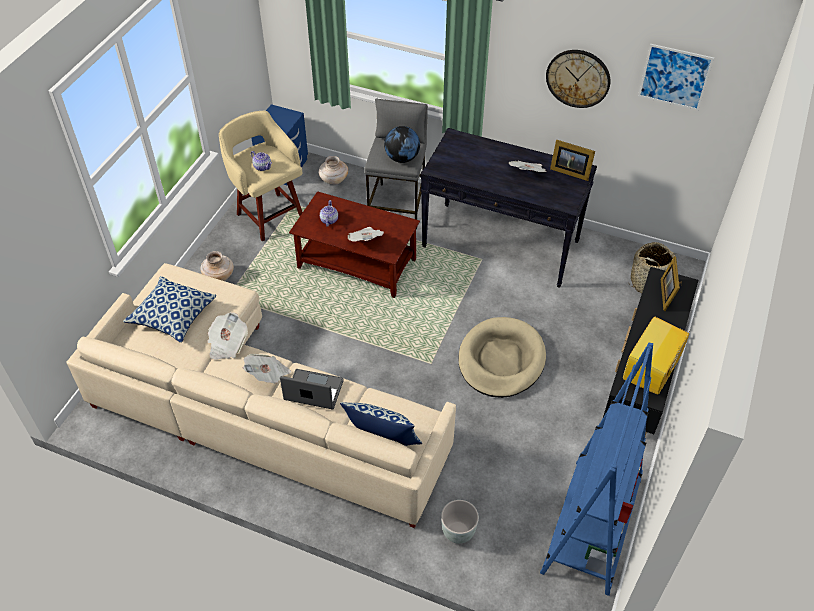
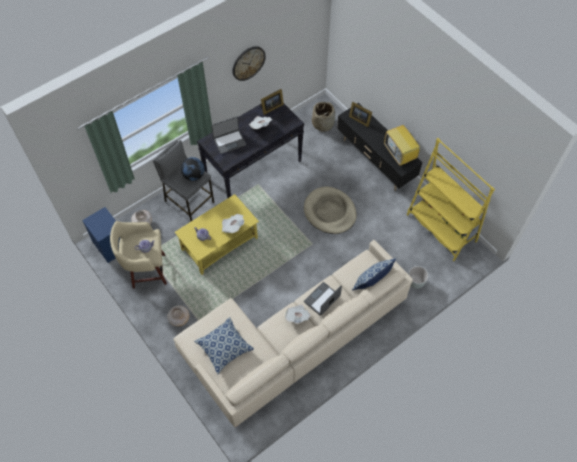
camera: 60 degrees left, 10 degrees up
newspaper [207,312,248,359] -> none
brown coffee table [289,191,420,298] -> yellow coffee table [175,194,259,275]
blue bookcase [540,343,653,596] -> yellow bookcase [406,138,495,261]
picture [638,44,714,110] -> none
none -> laptop [211,116,246,154]

